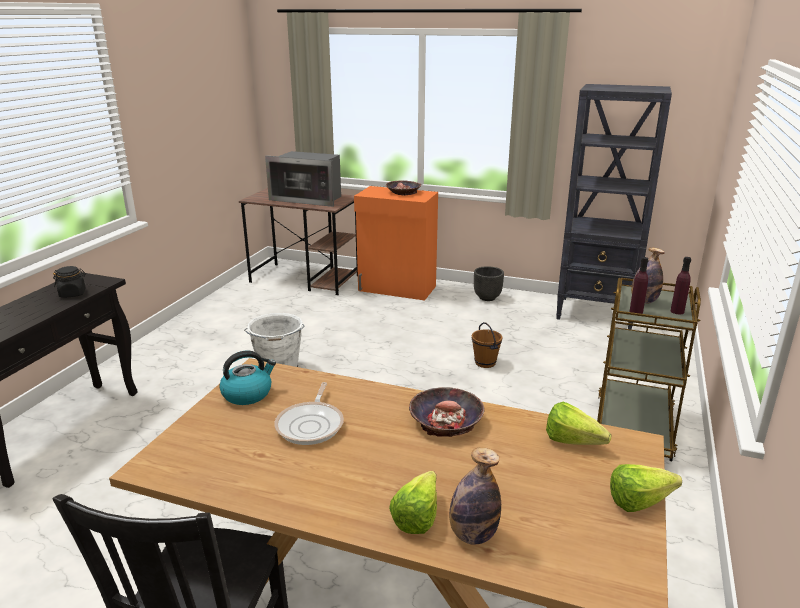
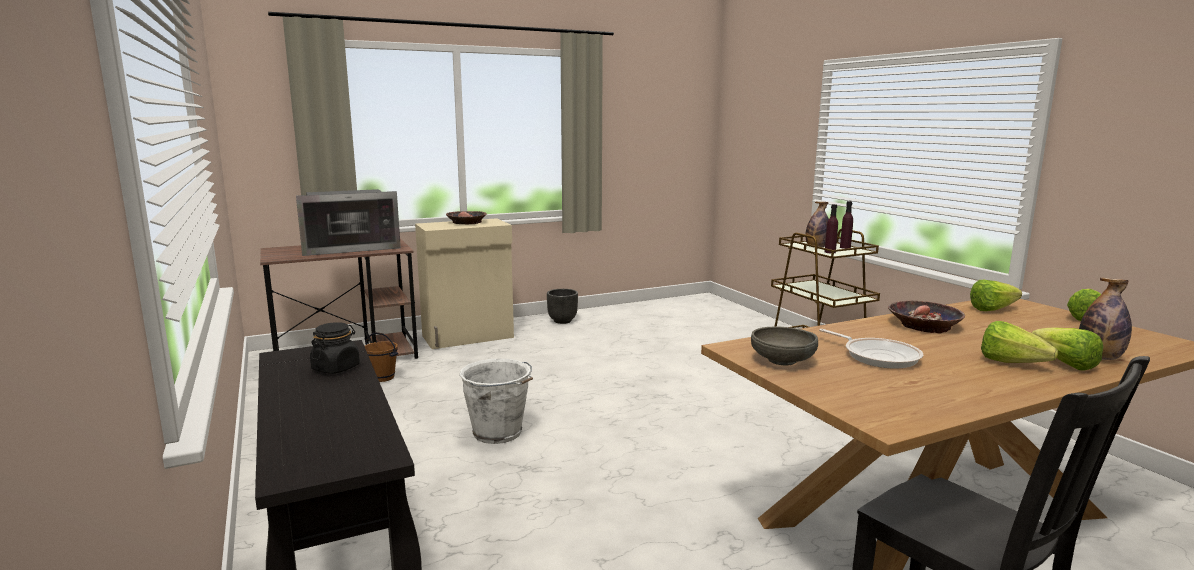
camera: 45 degrees left, 10 degrees down
kettle [219,351,276,405] -> grey bowl [751,326,818,365]
orange cabinet [354,186,438,300] -> beige cabinet [415,218,514,349]
brown bucket [472,322,503,368] -> brown bucket moved to [365,332,398,382]
black bookcase [556,84,672,330] -> none
none -> lettuce [981,321,1058,363]

